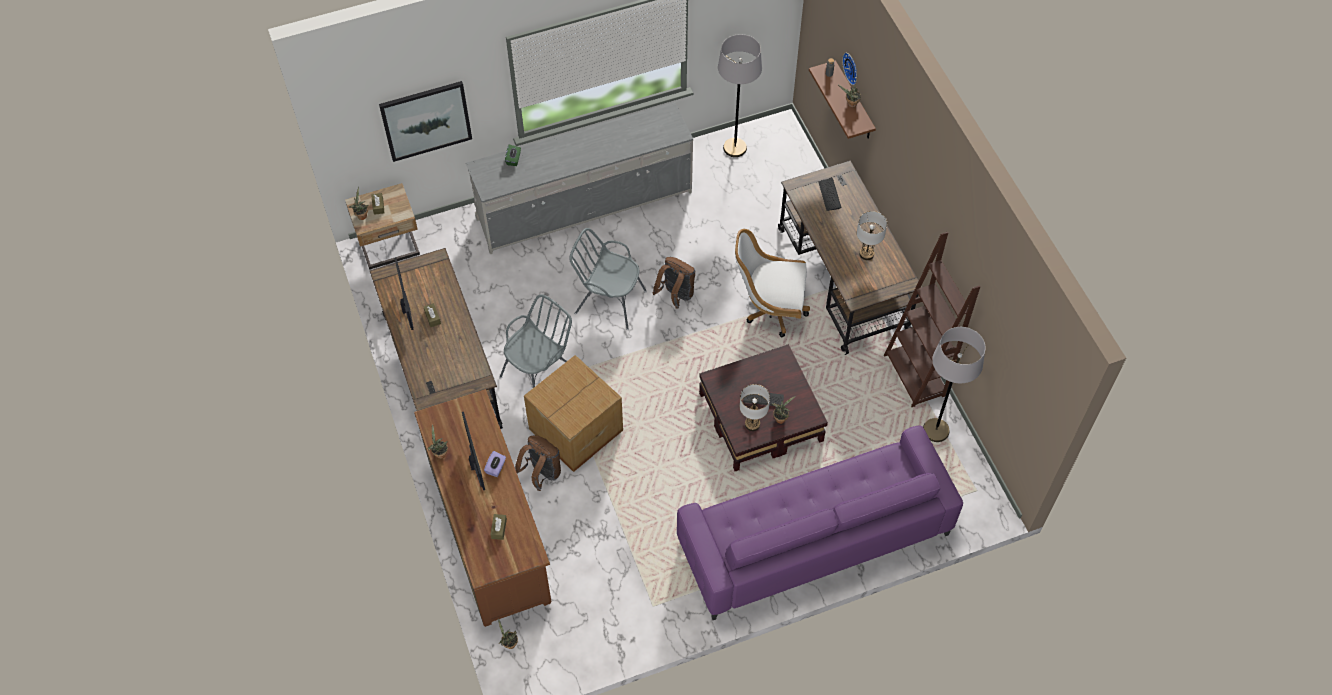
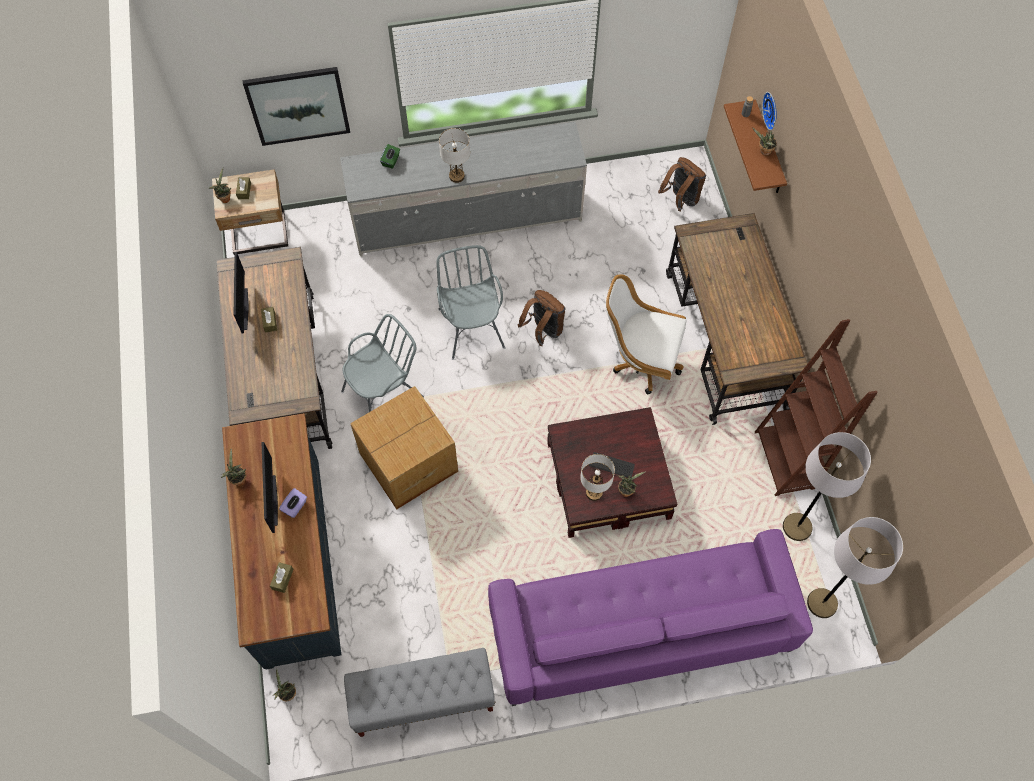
camera: 10 degrees right, 5 degrees up
brown dresser [414,389,551,627] -> blue dresser [222,413,341,670]
brown backpack [515,436,561,491] -> brown backpack moved to [658,157,706,211]
grey chair [569,228,647,330] -> grey chair turned 45 degrees clockwise [437,245,506,360]
grey floor lamp [718,34,762,157] -> grey floor lamp moved to [807,517,903,618]
keyboard [818,178,841,211] -> none
table lamp [857,211,887,260] -> table lamp moved to [439,128,470,183]
none -> grey bench [344,648,495,737]

